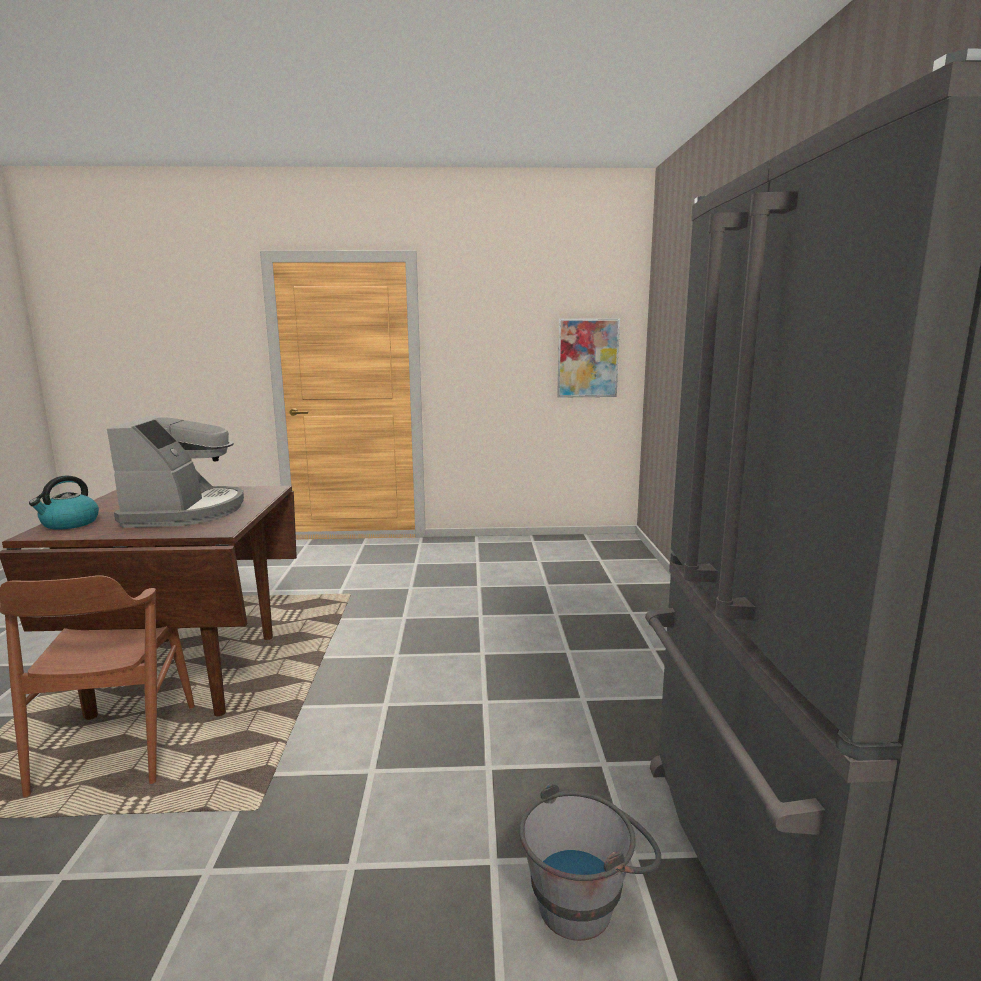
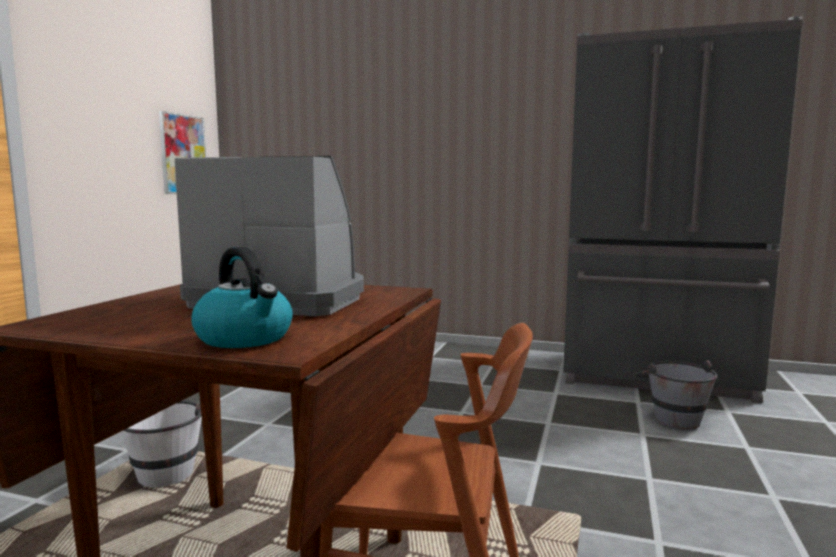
camera: 70 degrees left, 5 degrees down
none -> white bucket [121,400,202,487]

